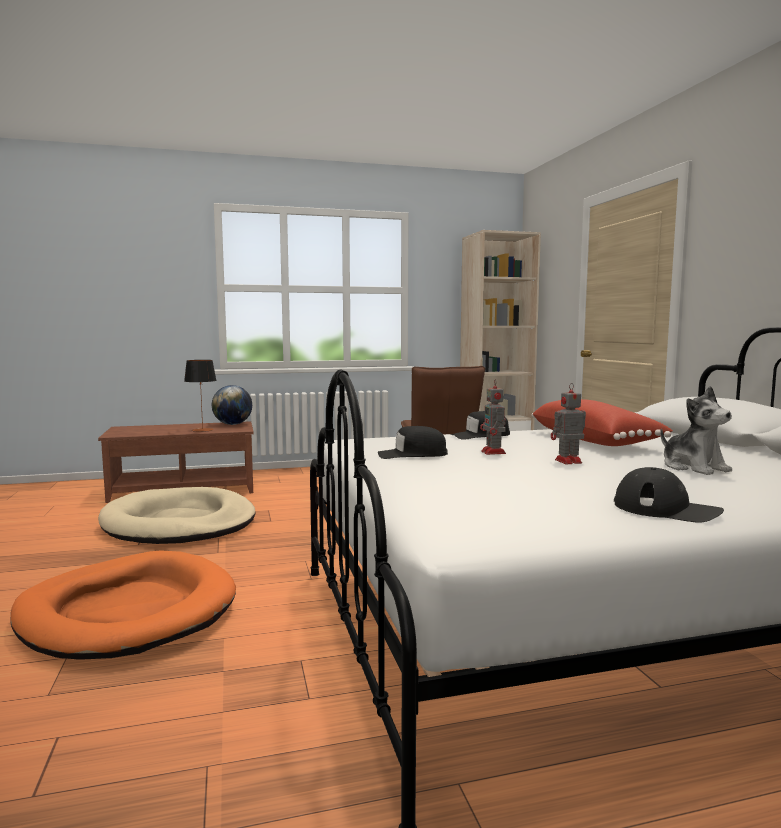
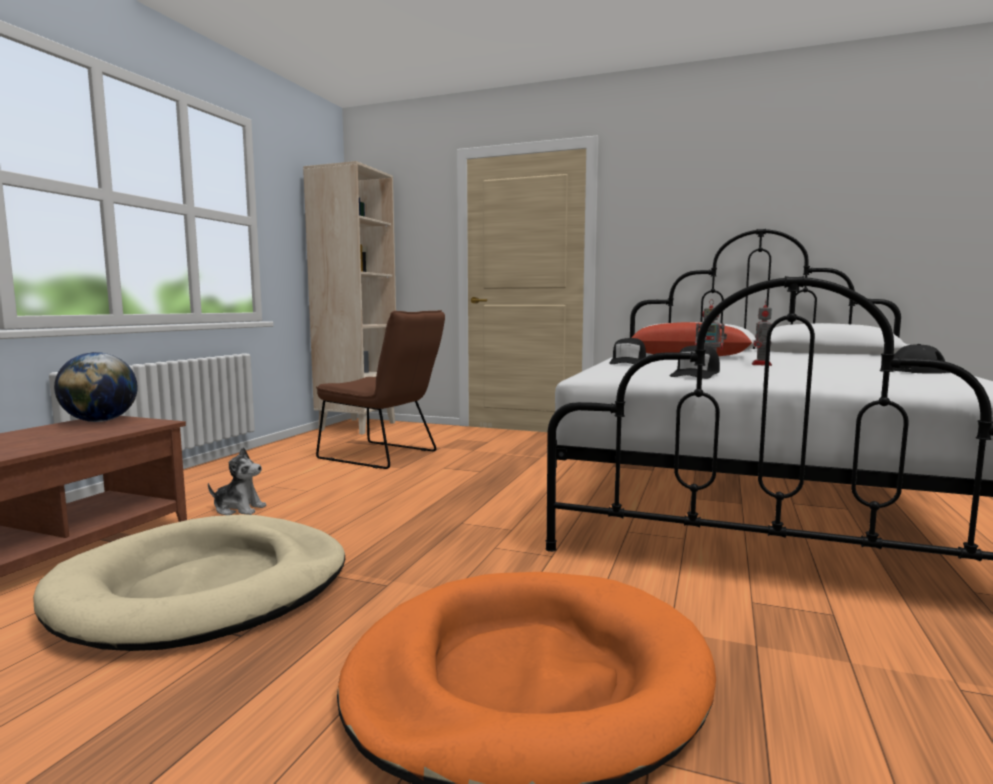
camera: 55 degrees left, 0 degrees up
table lamp [184,360,217,432] -> none
plush toy [660,386,732,475] -> plush toy moved to [208,447,266,515]

